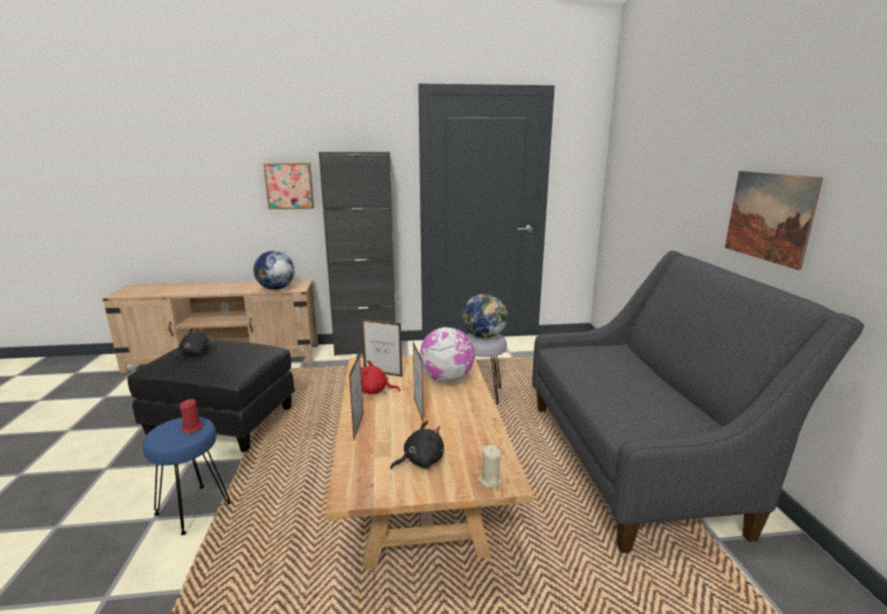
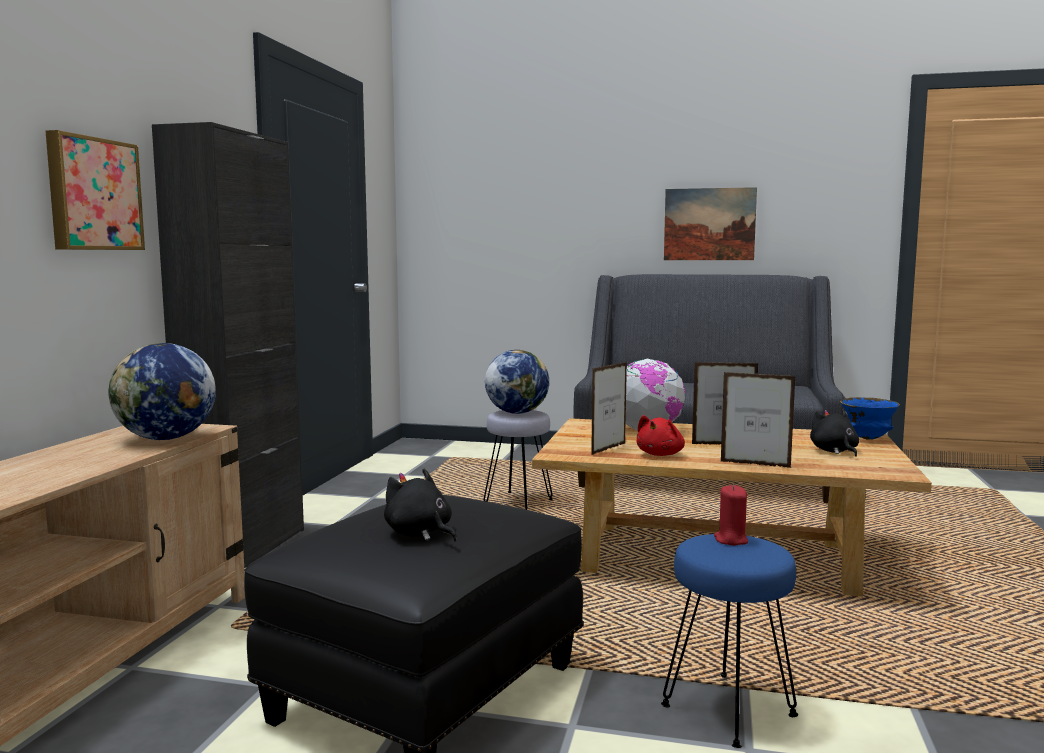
camera: 70 degrees left, 10 degrees down
beige candle [478,445,503,488] -> blue bowl [839,397,900,440]

